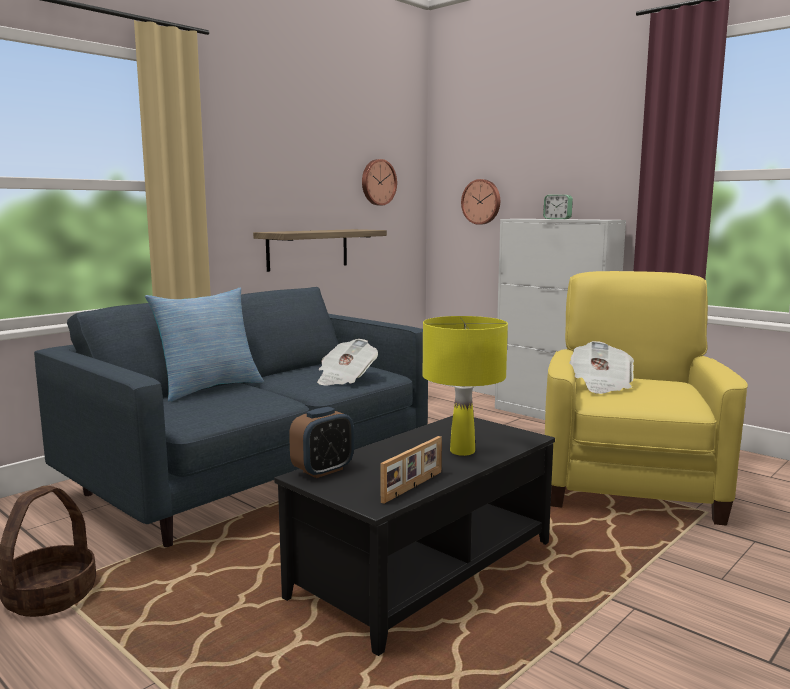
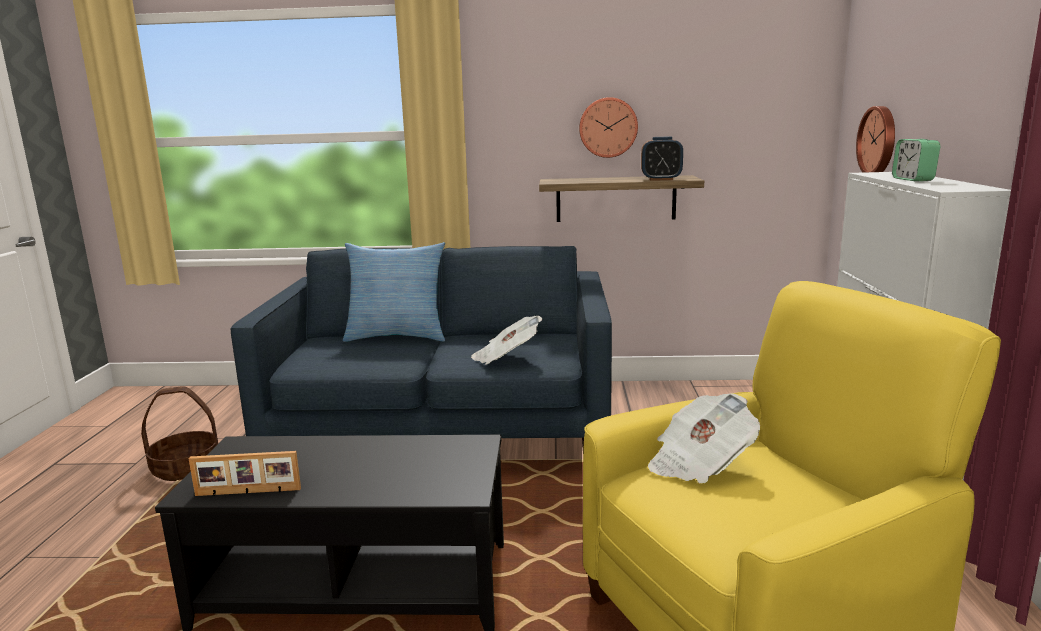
camera: 50 degrees right, 5 degrees up
alarm clock [289,407,354,478] -> alarm clock moved to [641,137,683,181]
wall clock [362,159,397,205] -> wall clock moved to [579,97,638,158]
yellow table lamp [423,316,508,456] -> none

